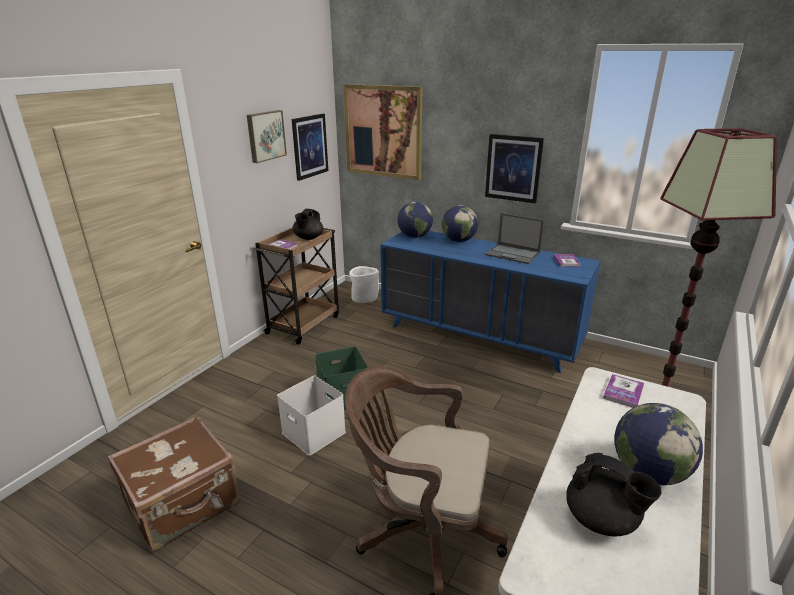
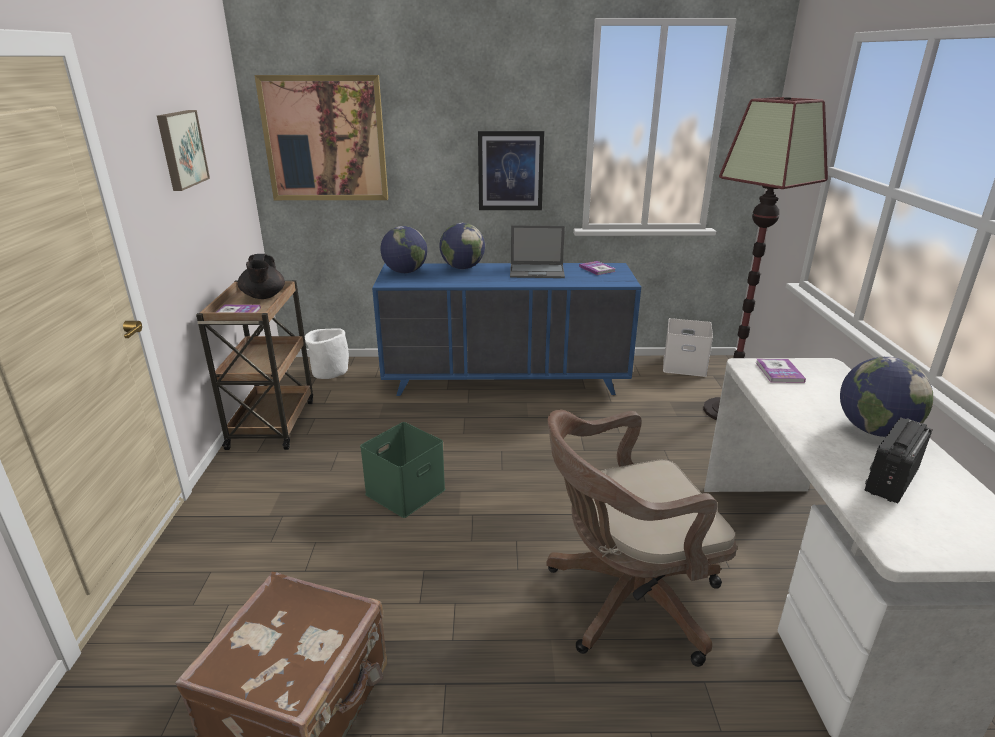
camera: 30 degrees left, 0 degrees up
white storage box [277,376,346,456] -> white storage box moved to [663,318,713,377]
picture [292,114,328,181] -> none
black teapot [566,453,661,536] -> radio [864,417,933,504]

